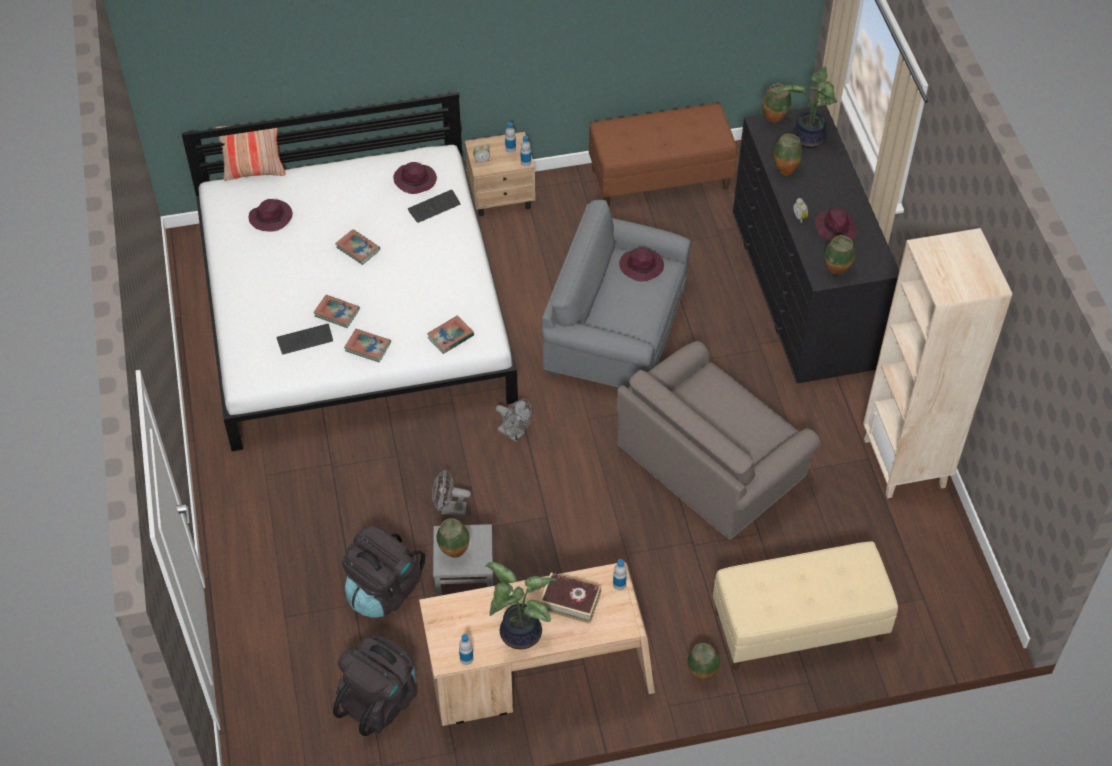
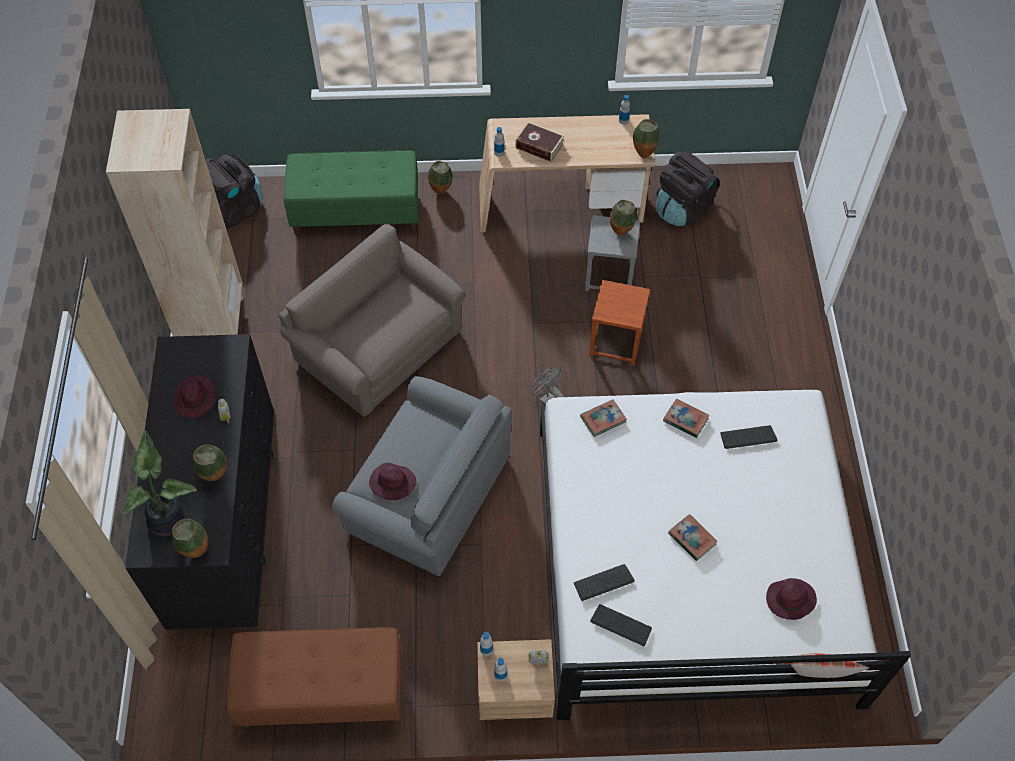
camera: 170 degrees left, 5 degrees up
book [313,295,360,328] -> none
black backpack [342,527,425,618] -> black backpack moved to [205,155,263,229]
purple hat [393,162,437,194] -> keyboard [590,604,652,646]
grey fan [432,469,471,515] -> brown stool [589,280,650,365]
potted plant [485,562,557,649] -> none
grey armchair [616,341,821,541] -> grey armchair turned 105 degrees counterclockwise [279,224,466,417]
beige bench [713,541,898,670] -> green bench [284,150,418,236]
vase [825,235,856,275] -> vase moved to [633,119,659,158]

